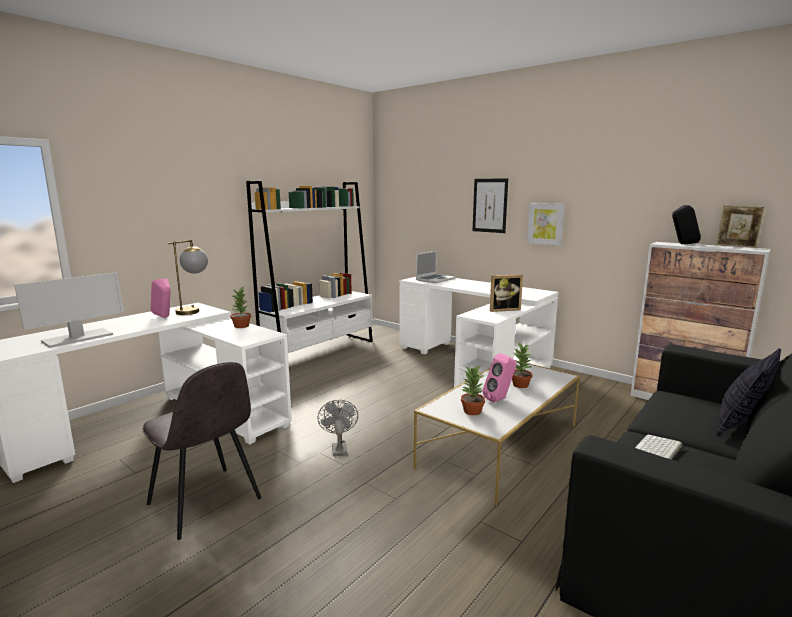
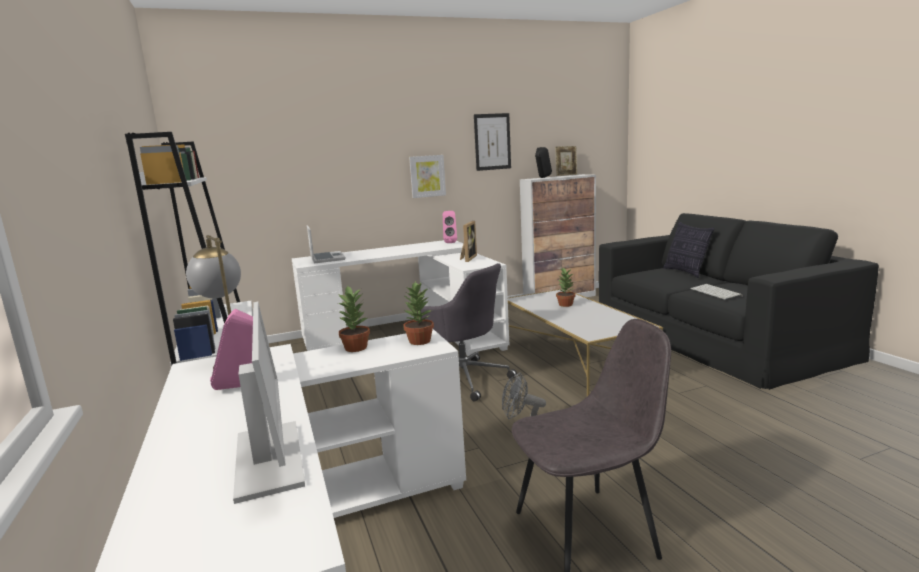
camera: 60 degrees left, 0 degrees up
potted plant [461,366,485,415] -> potted plant moved to [403,281,434,345]
picture [473,178,508,233] -> picture moved to [474,113,511,171]
pink speaker [482,353,517,402] -> pink speaker moved to [443,211,457,243]
none -> grey office chair [420,263,517,402]

